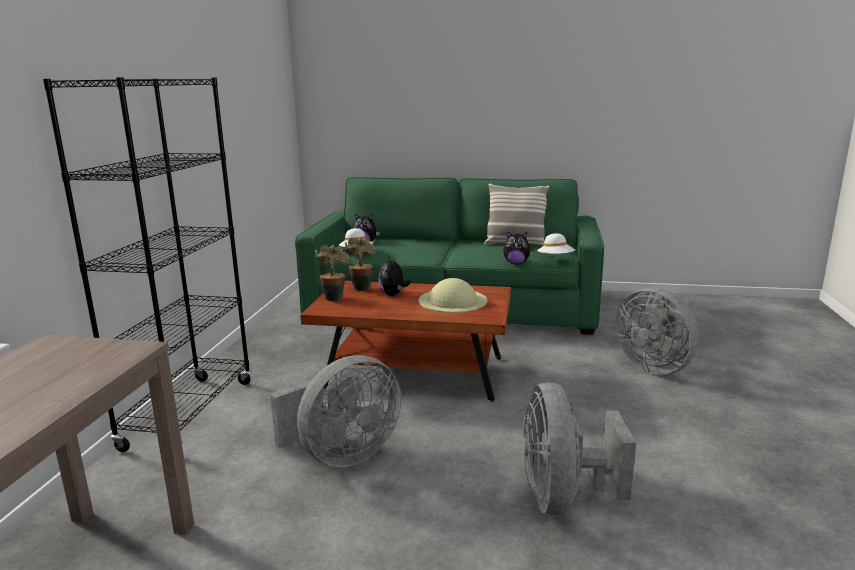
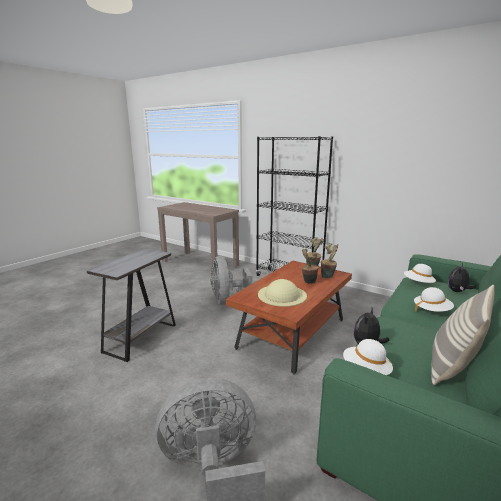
camera: 115 degrees right, 0 degrees up
plush toy [378,256,411,296] -> potted plant [302,249,319,284]
grey fan [522,382,636,516] -> grey side table [87,248,176,362]
none -> white hat [414,287,454,312]

